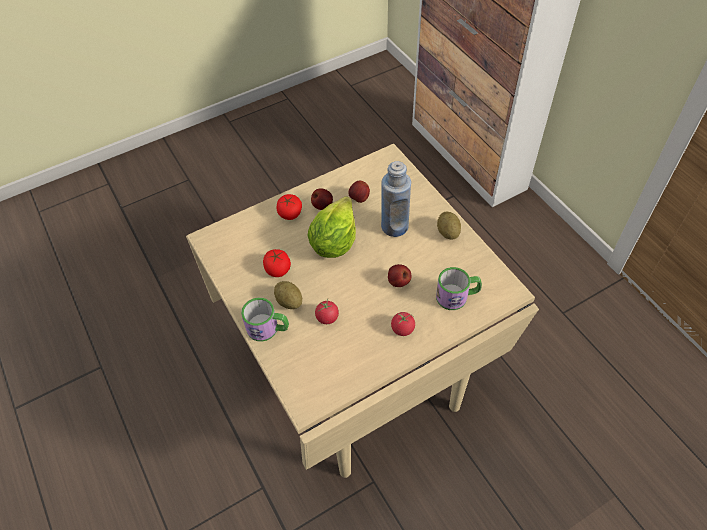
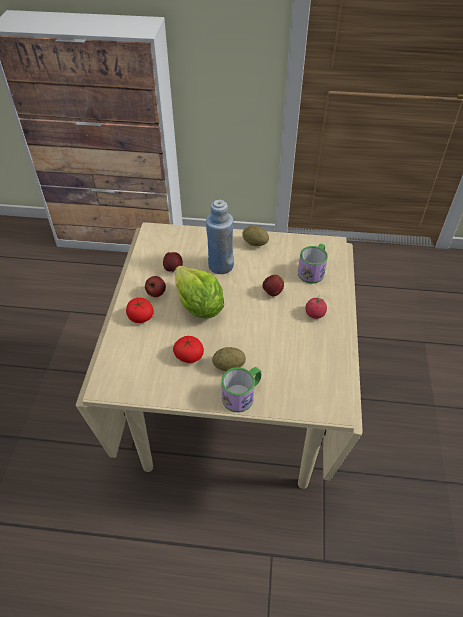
camera: 55 degrees left, 5 degrees down
tomato [315,299,339,324] -> none

